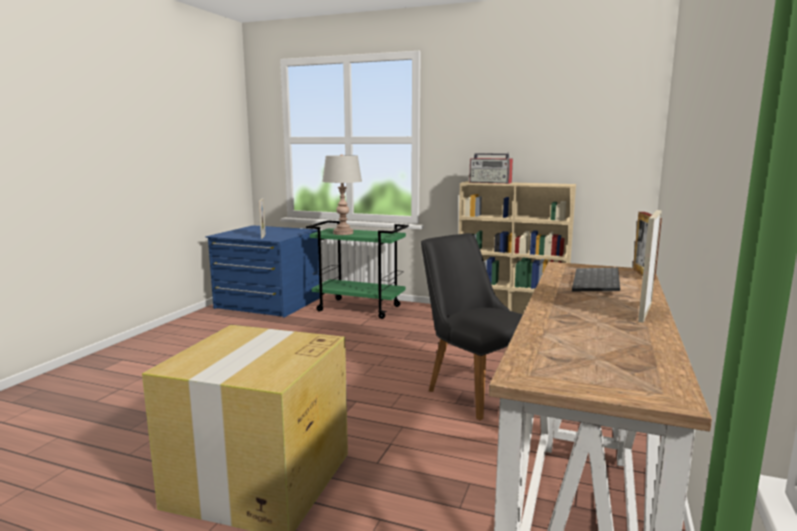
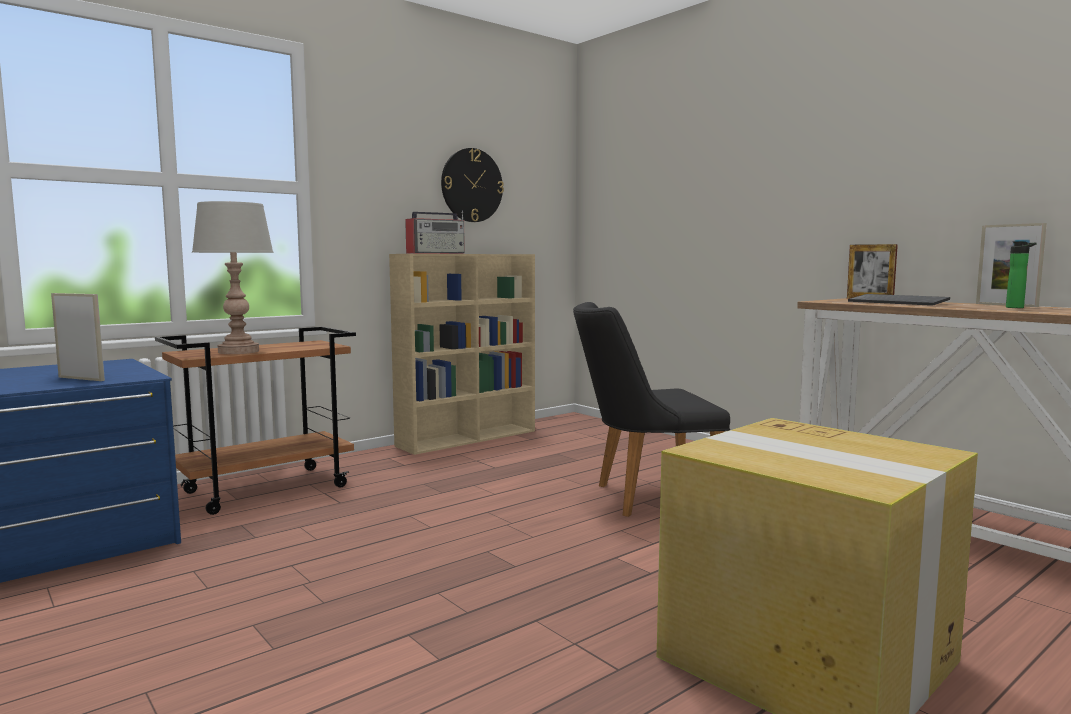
camera: 60 degrees left, 5 degrees down
green cart [306,220,409,319] -> brown cart [155,327,356,515]
none -> wall clock [441,148,504,222]
none -> bottle [1006,241,1037,308]

